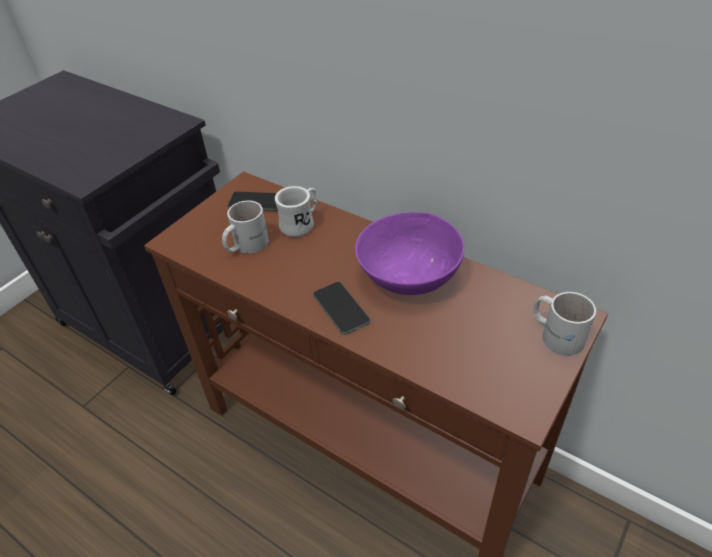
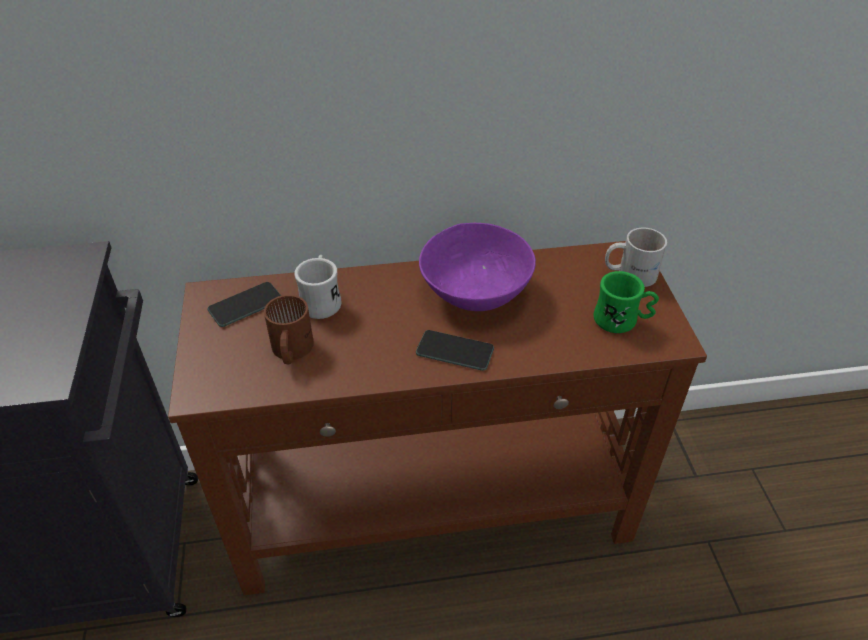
camera: 45 degrees left, 0 degrees up
white mug [222,201,269,254] -> brown mug [264,295,314,364]
none -> green mug [594,271,659,333]

